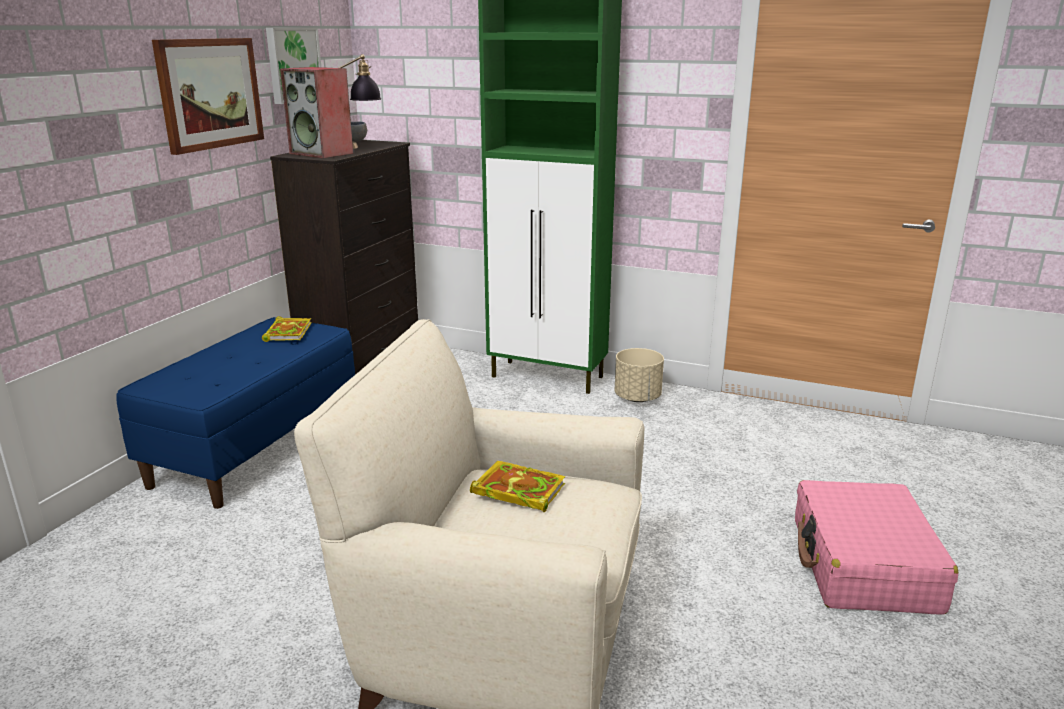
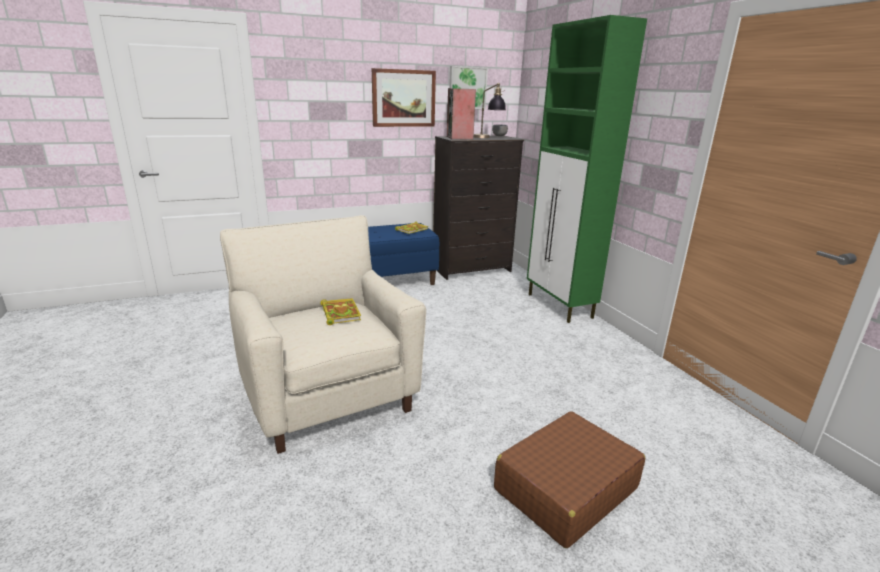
camera: 45 degrees right, 0 degrees up
beige planter [615,348,664,402] -> none
pink suitcase [795,480,958,615] -> brown suitcase [494,411,645,548]

